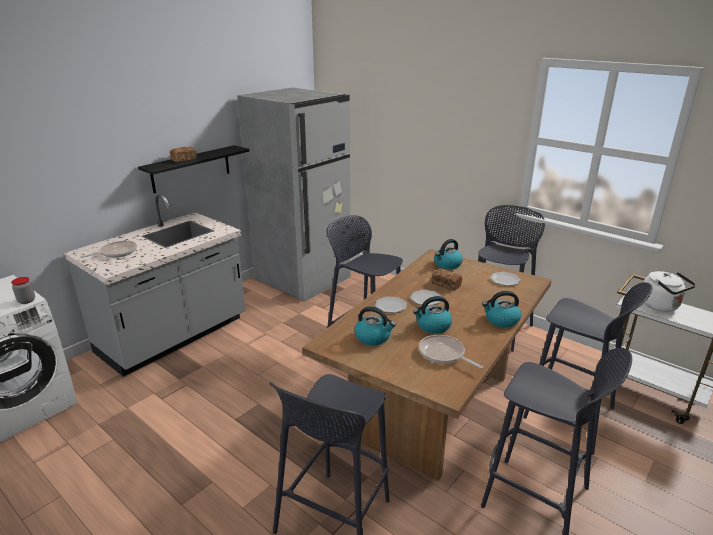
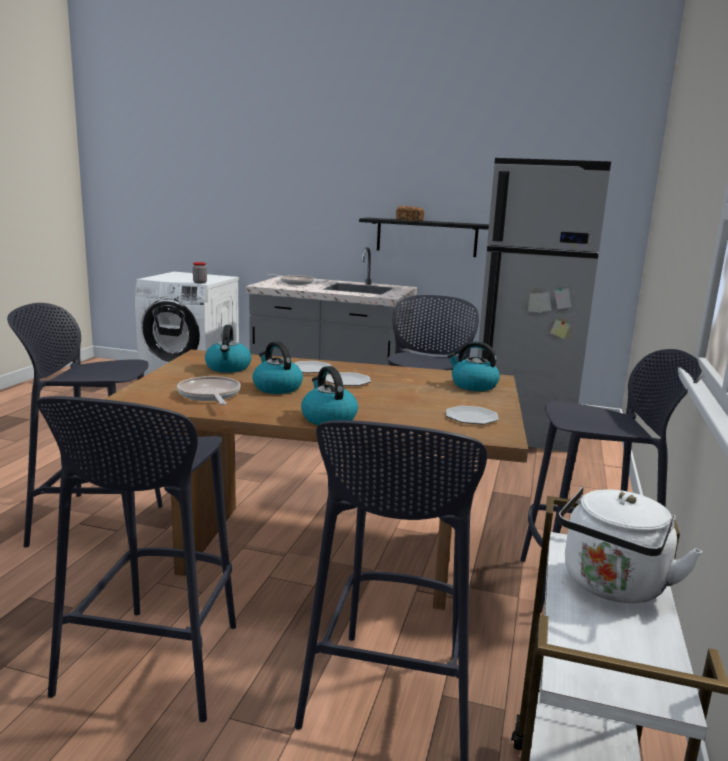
camera: 65 degrees right, 10 degrees down
frying pan [419,335,483,369] -> frying pan turned 45 degrees counterclockwise [177,376,241,405]
bread [431,269,462,291] -> none

